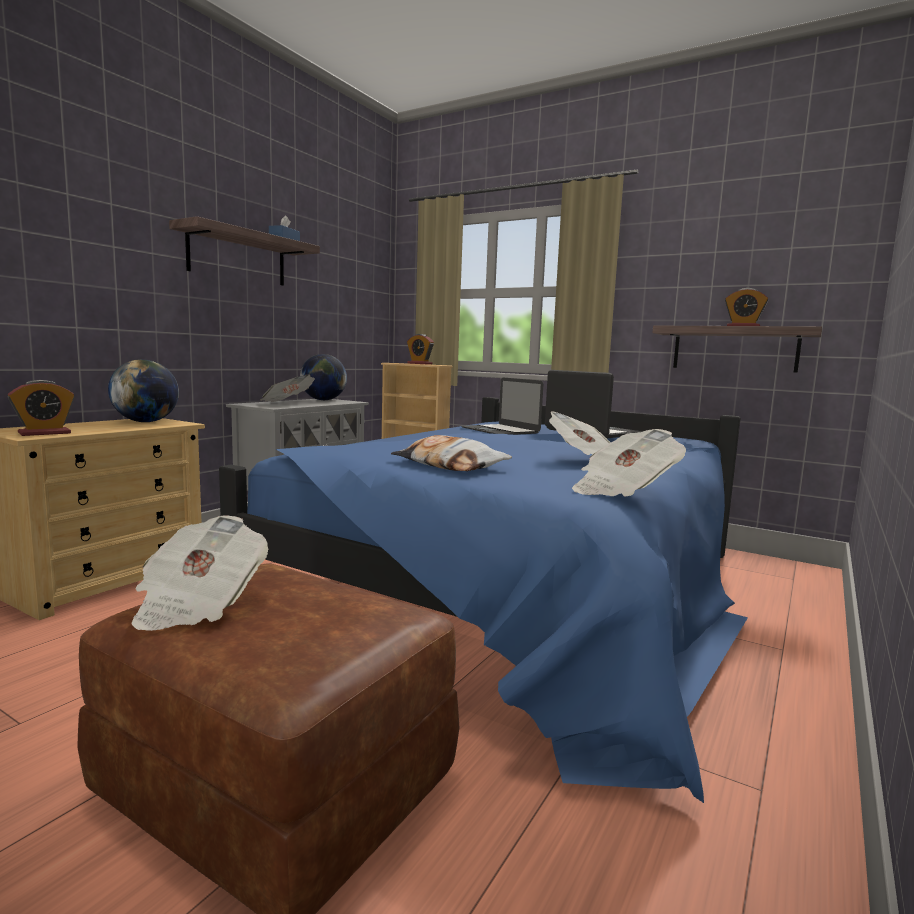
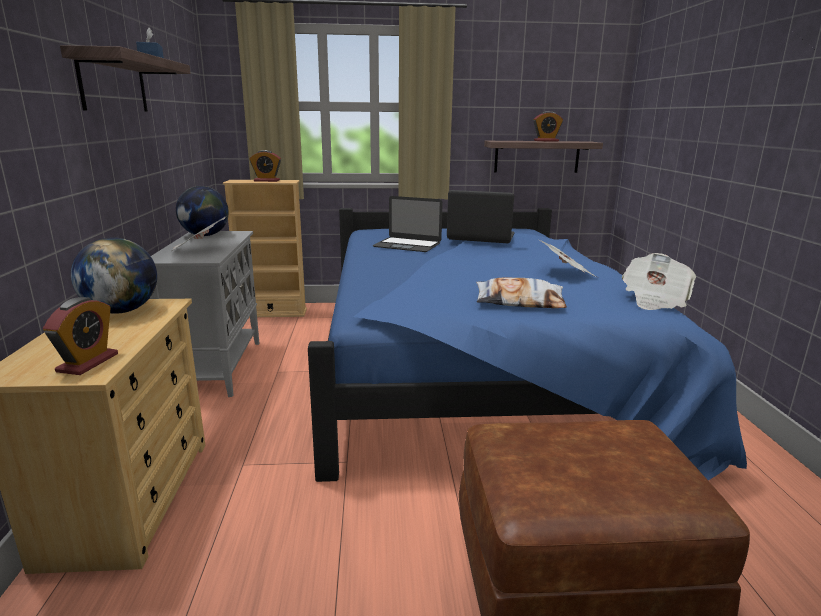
camera: 35 degrees left, 10 degrees up
newspaper [132,515,269,631] -> none

